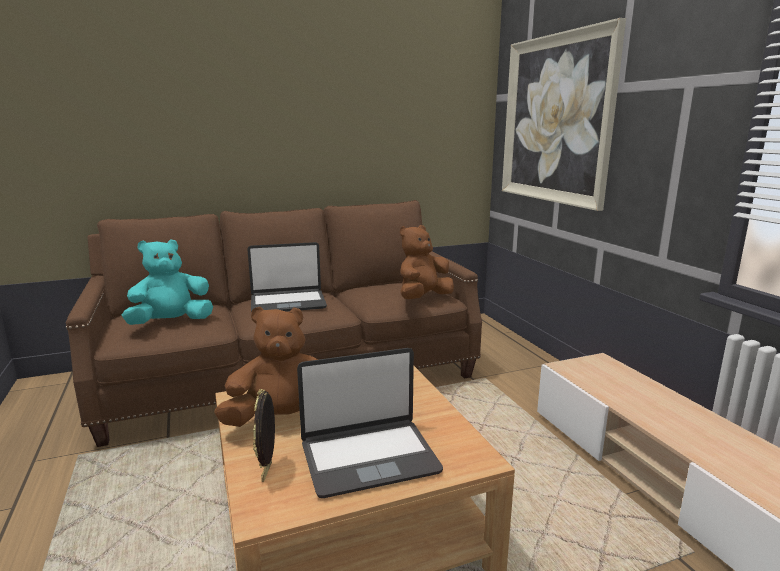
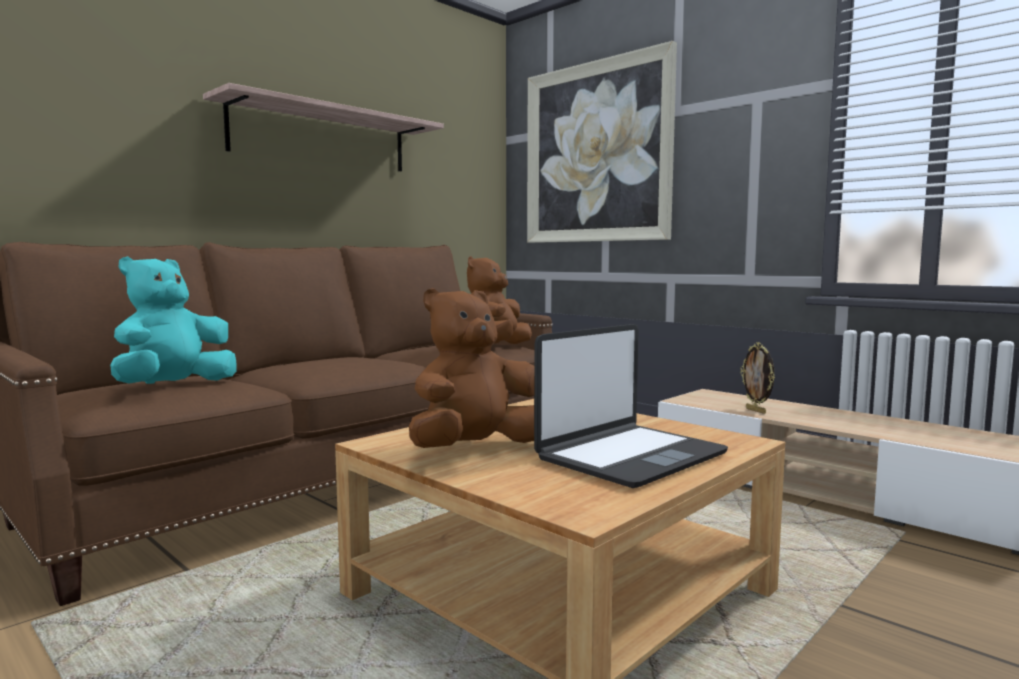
camera: 25 degrees left, 10 degrees down
laptop [247,242,327,312] -> none
picture frame [253,389,275,482] -> picture frame moved to [740,342,775,414]
none -> shelf [203,83,444,171]

